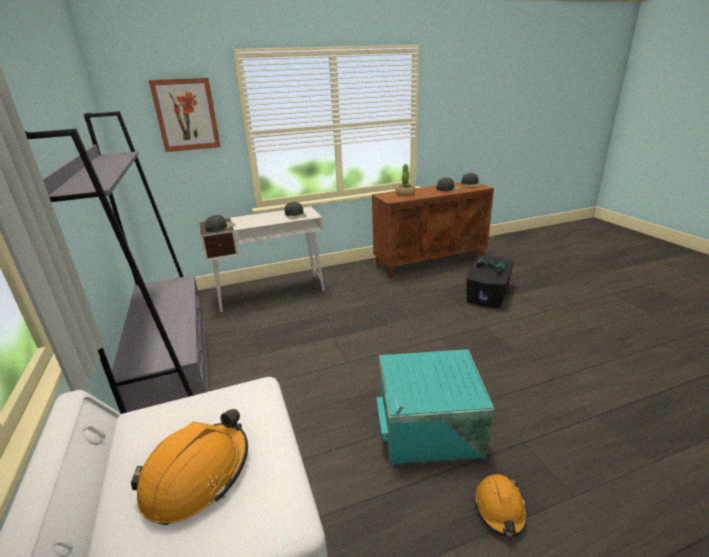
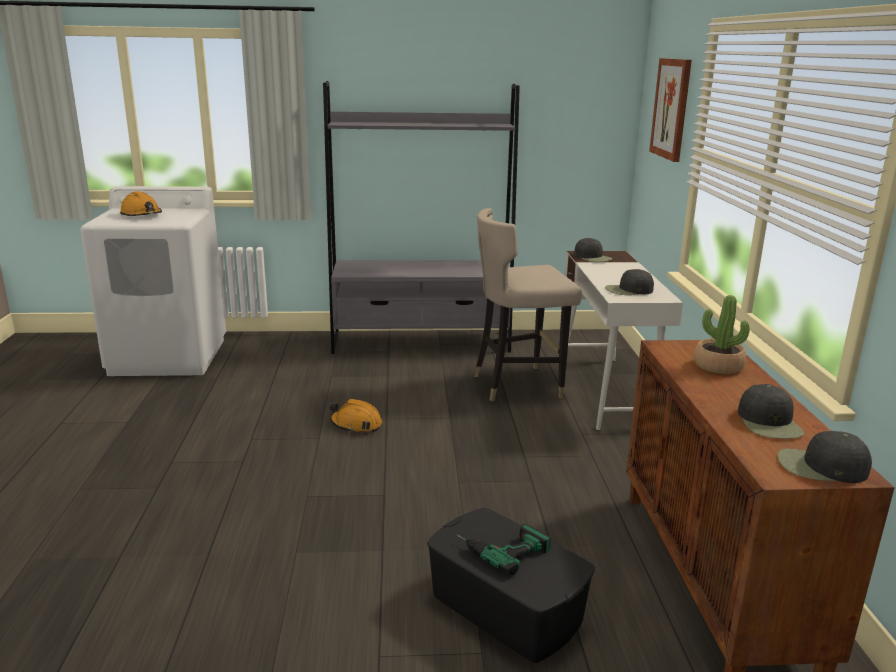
camera: 105 degrees right, 5 degrees down
turquoise storage box [376,349,495,466] -> none
orange hard hat [474,474,527,537] -> orange hard hat moved to [330,399,382,433]
none -> beige stool [474,208,582,401]

